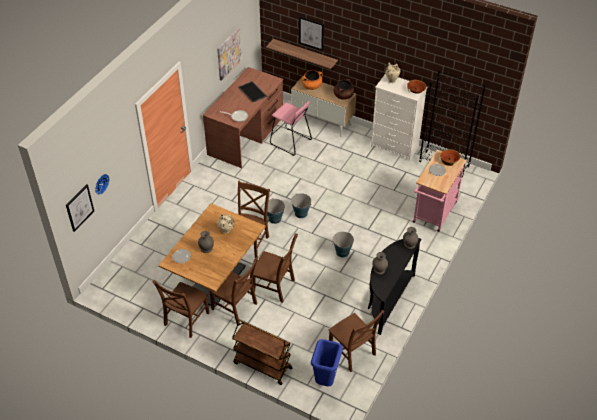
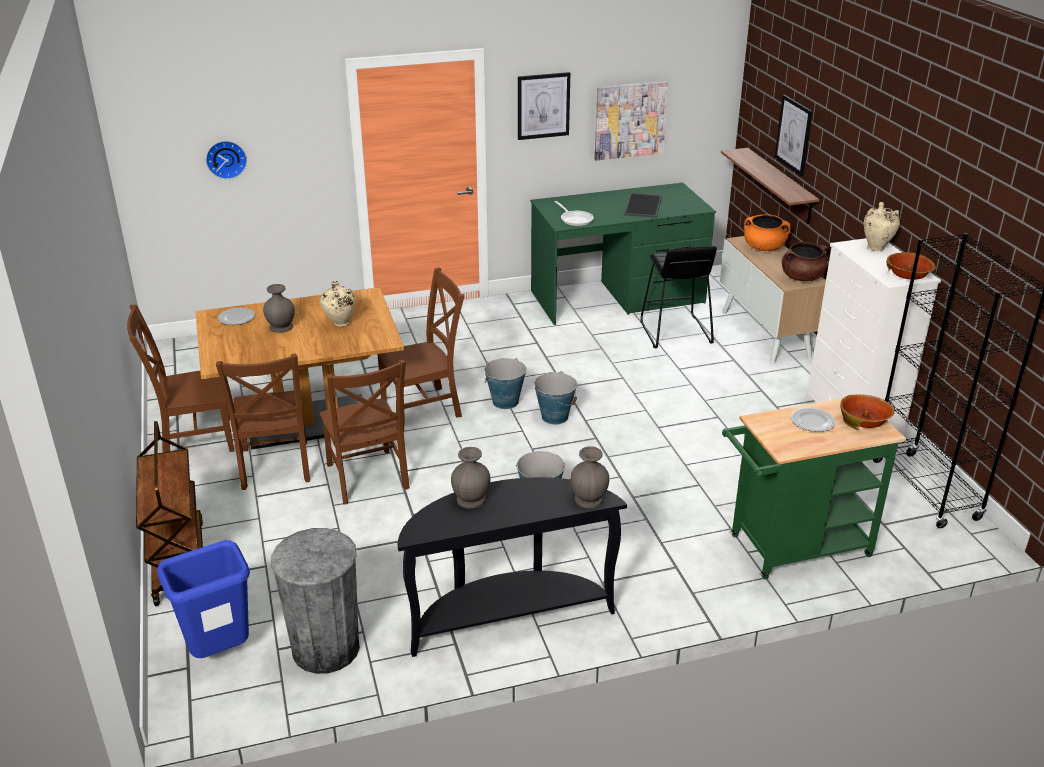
camera: 45 degrees right, 15 degrees down
picture [66,184,94,232] -> picture moved to [518,72,570,140]
brown desk [203,67,284,168] -> green desk [530,183,716,325]
pink stool [270,101,312,156] -> black stool [640,246,717,348]
brown chair [329,310,385,372] -> grey trash can [271,528,360,674]
pink cart [412,150,467,232] -> green cart [722,398,906,579]

